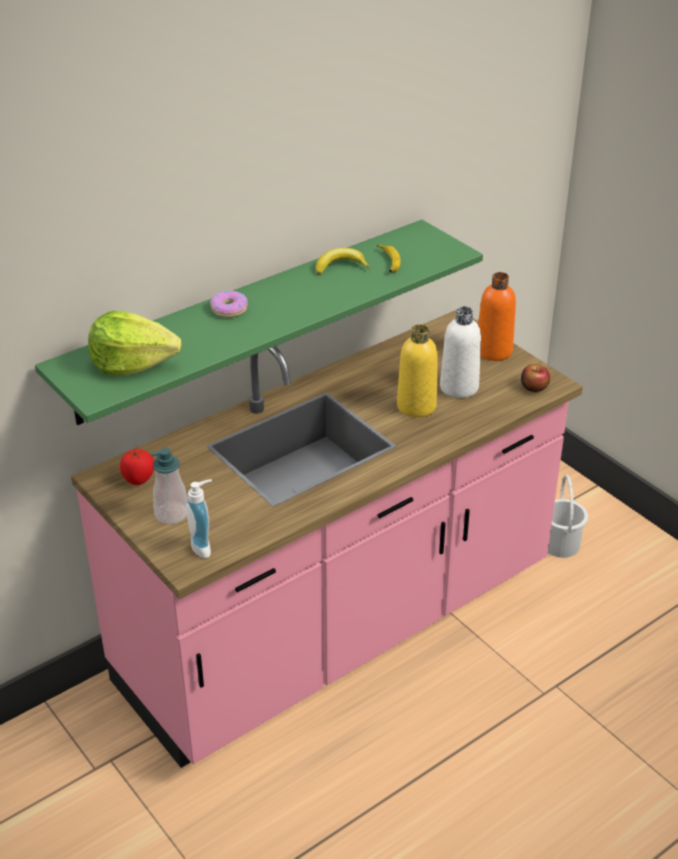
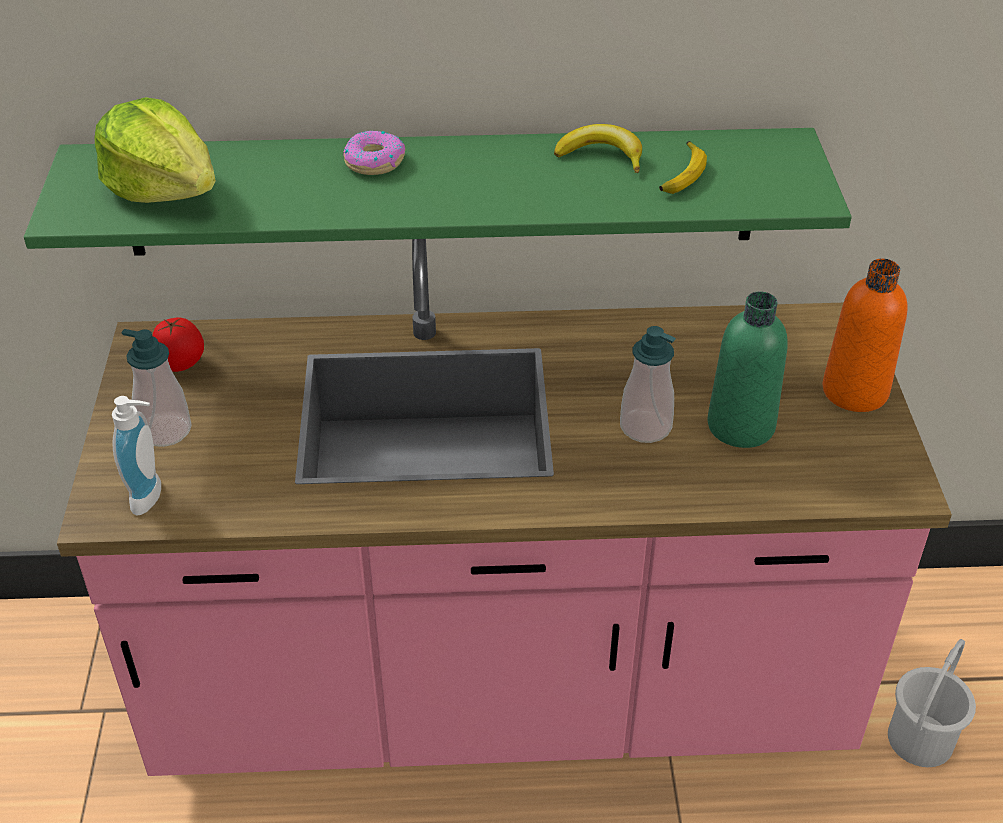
camera: 35 degrees right, 5 degrees up
yellow bottle [397,324,438,417] -> soap dispenser [620,326,676,443]
white bottle [440,306,481,398] -> green bottle [707,291,788,448]
apple [521,364,550,392] -> none

